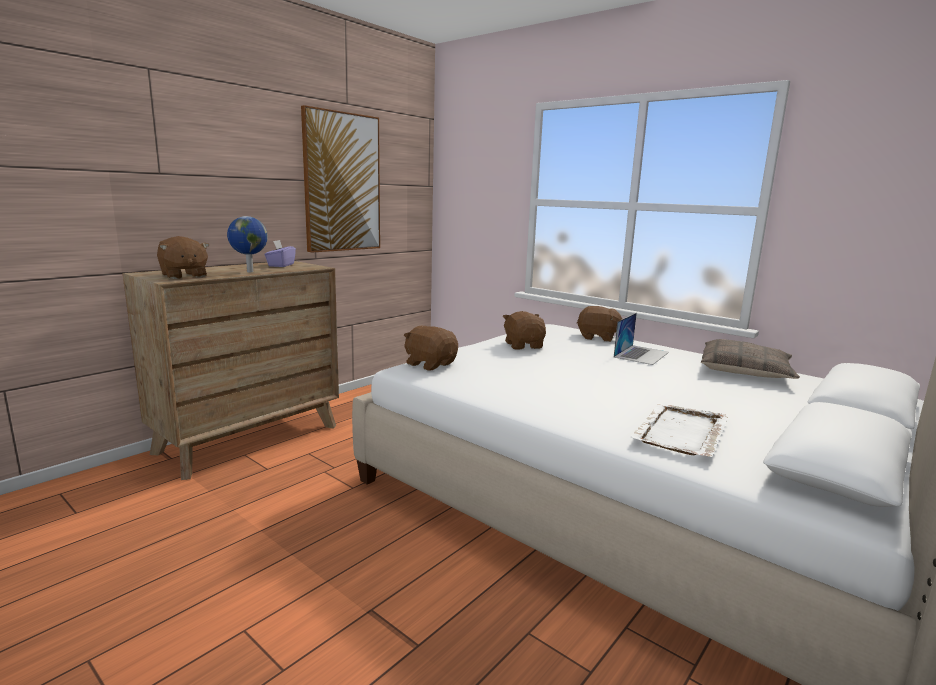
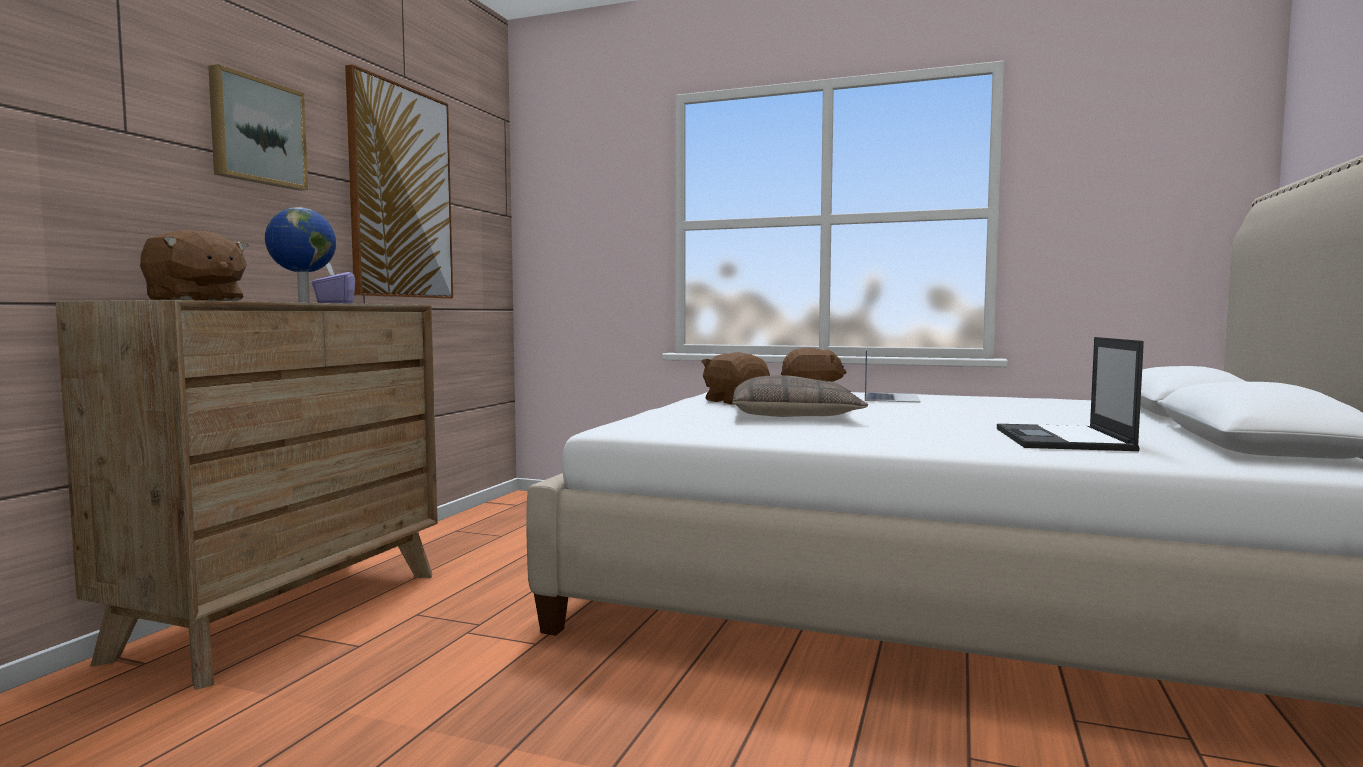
camera: 20 degrees left, 10 degrees down
brown plush toy [404,326,458,371] -> none
white tray [630,403,729,457] -> laptop [997,337,1144,451]
pillow [701,339,800,379] -> pillow moved to [732,375,868,417]
none -> picture [208,64,308,191]

